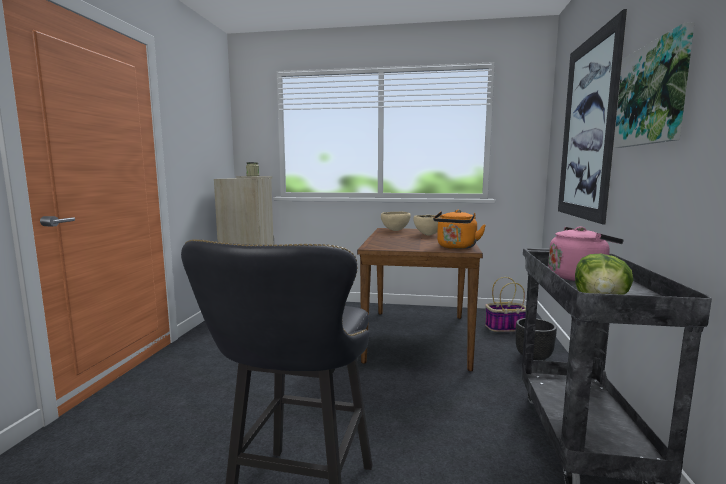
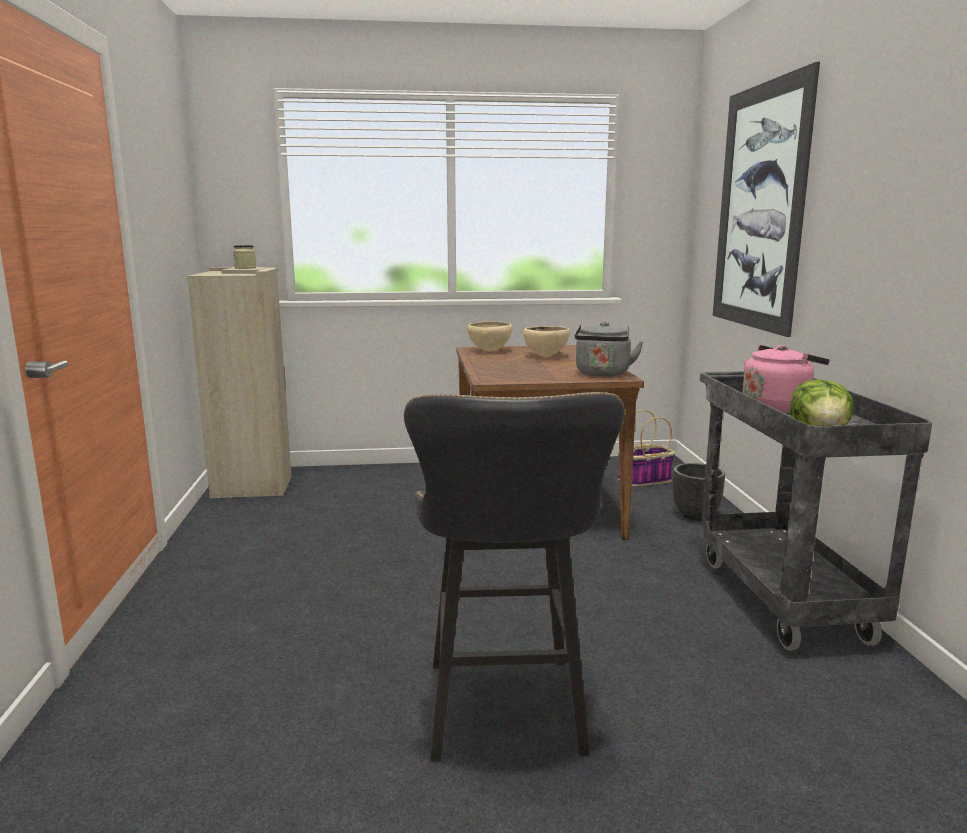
camera: 15 degrees left, 5 degrees up
orange kettle [433,210,486,249] -> grey kettle [575,321,643,377]
picture [614,22,695,148] -> none

